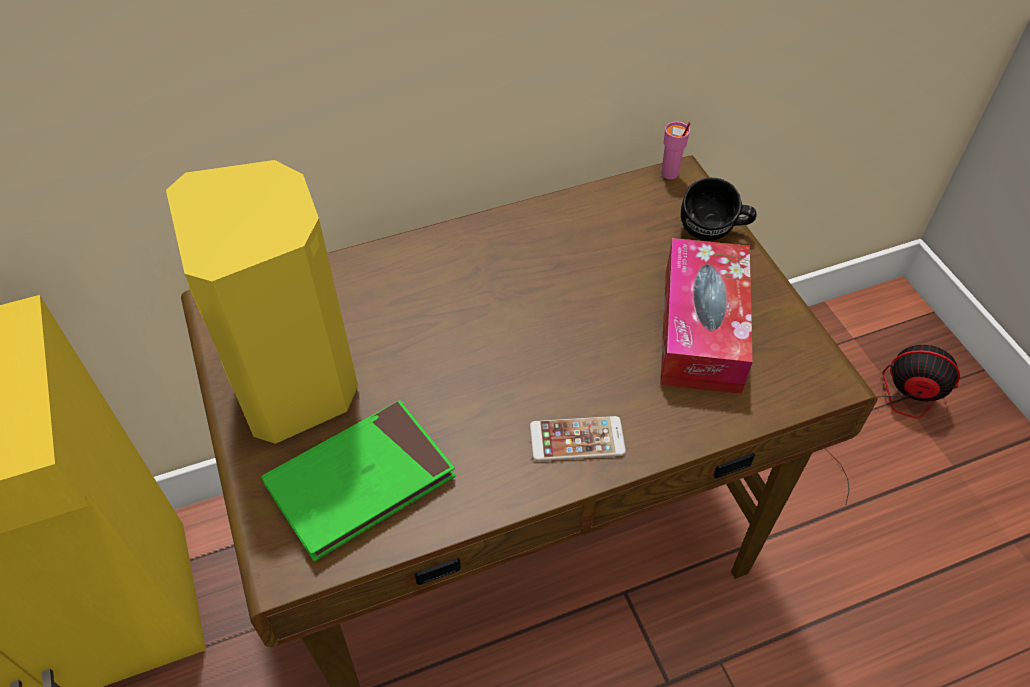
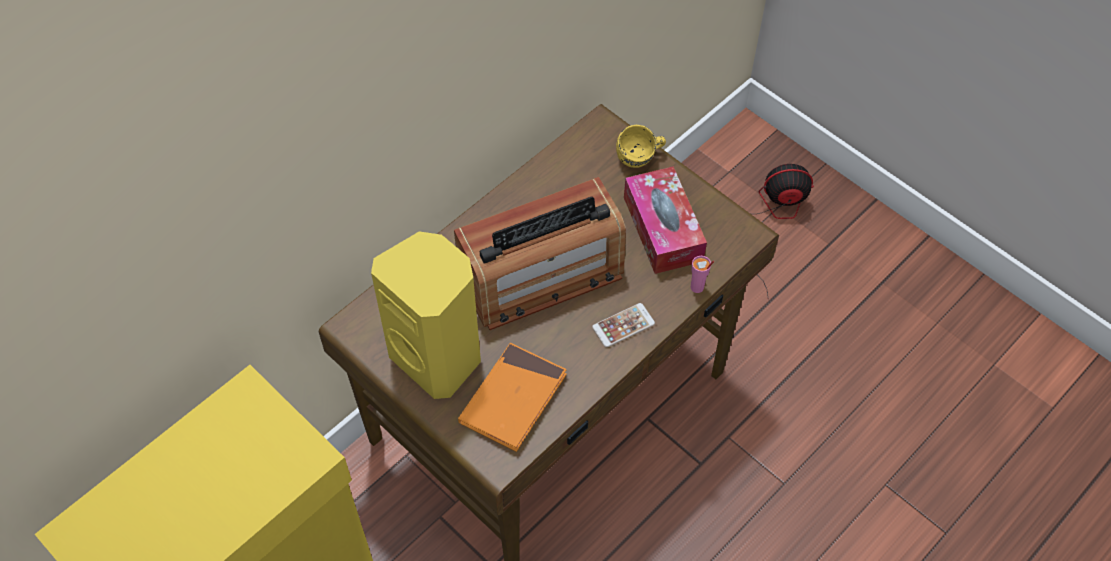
camera: 25 degrees left, 5 degrees up
green book [261,400,456,561] -> orange book [458,343,567,452]
pink cup [661,122,691,179] -> pink cup moved to [691,256,714,293]
black mug [681,178,757,241] -> yellow mug [616,125,666,168]
none -> radio [454,177,626,330]

